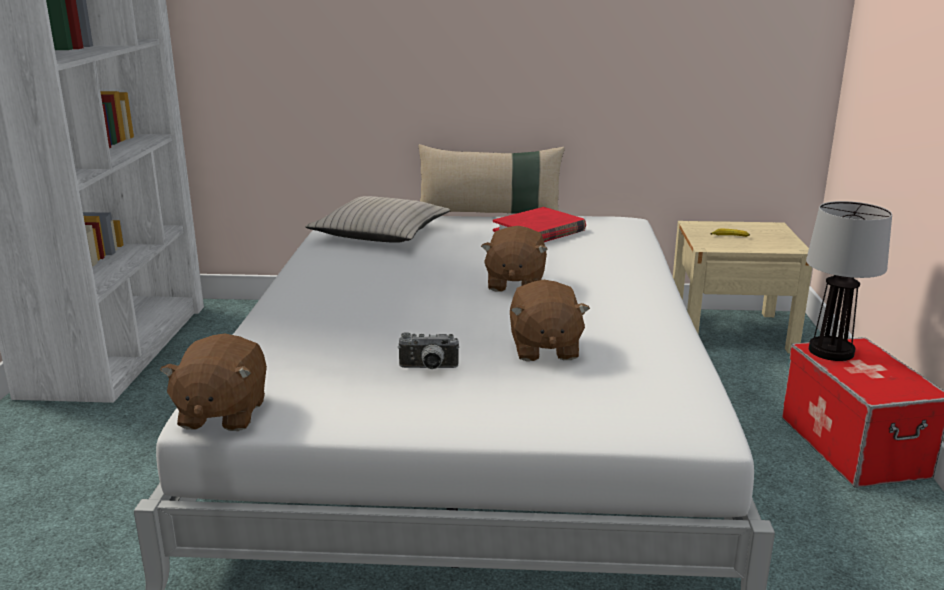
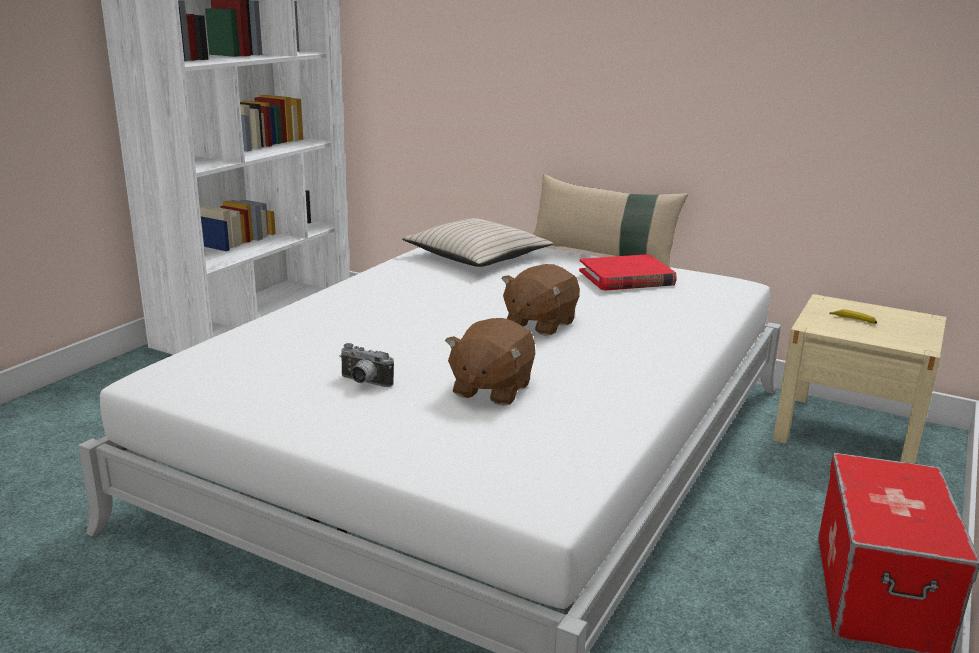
camera: 25 degrees right, 0 degrees up
brown plush toy [160,333,267,431] -> none
table lamp [806,201,892,361] -> none

